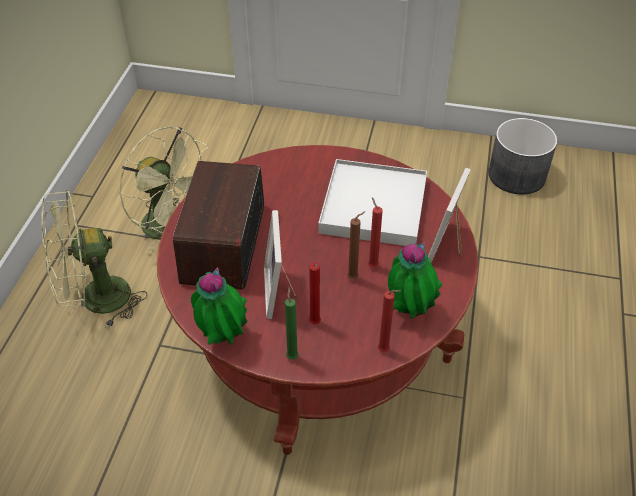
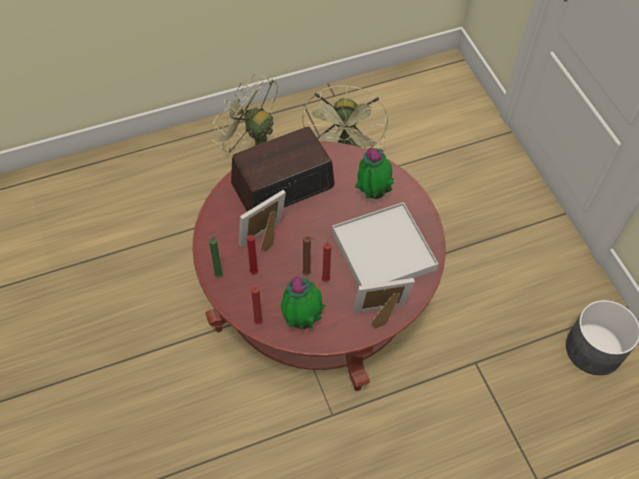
camera: 55 degrees right, 10 degrees up
potted plant [191,267,248,345] -> potted plant moved to [355,148,394,199]

